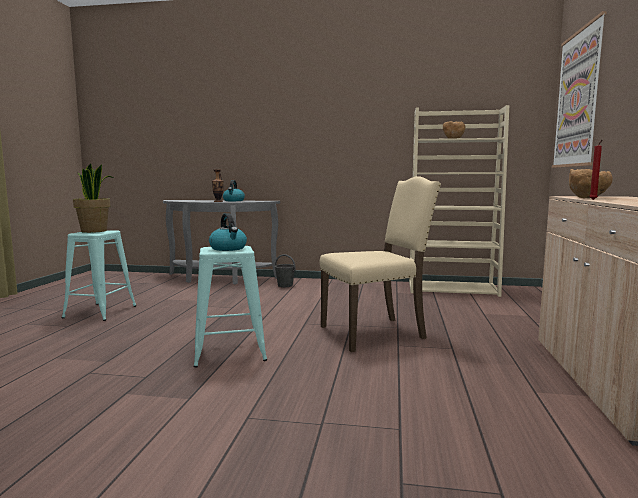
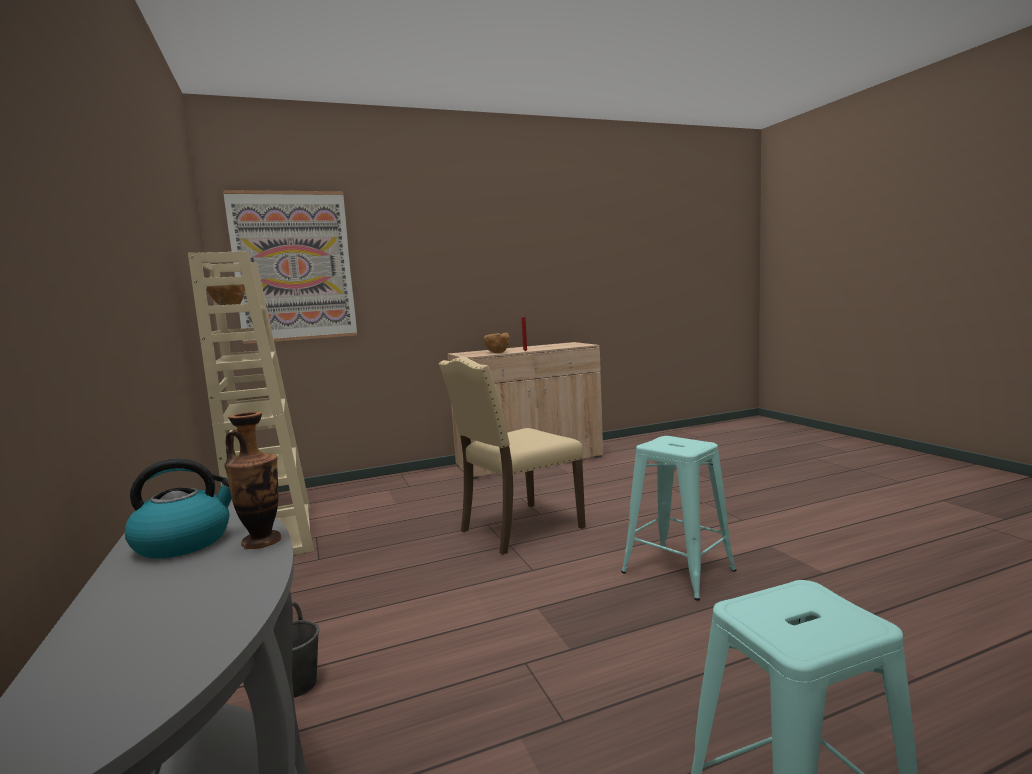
camera: 120 degrees left, 0 degrees up
potted plant [73,163,113,233] -> none
kettle [209,213,247,251] -> none
beige chair [320,176,441,352] -> beige chair turned 75 degrees counterclockwise [439,357,585,555]

